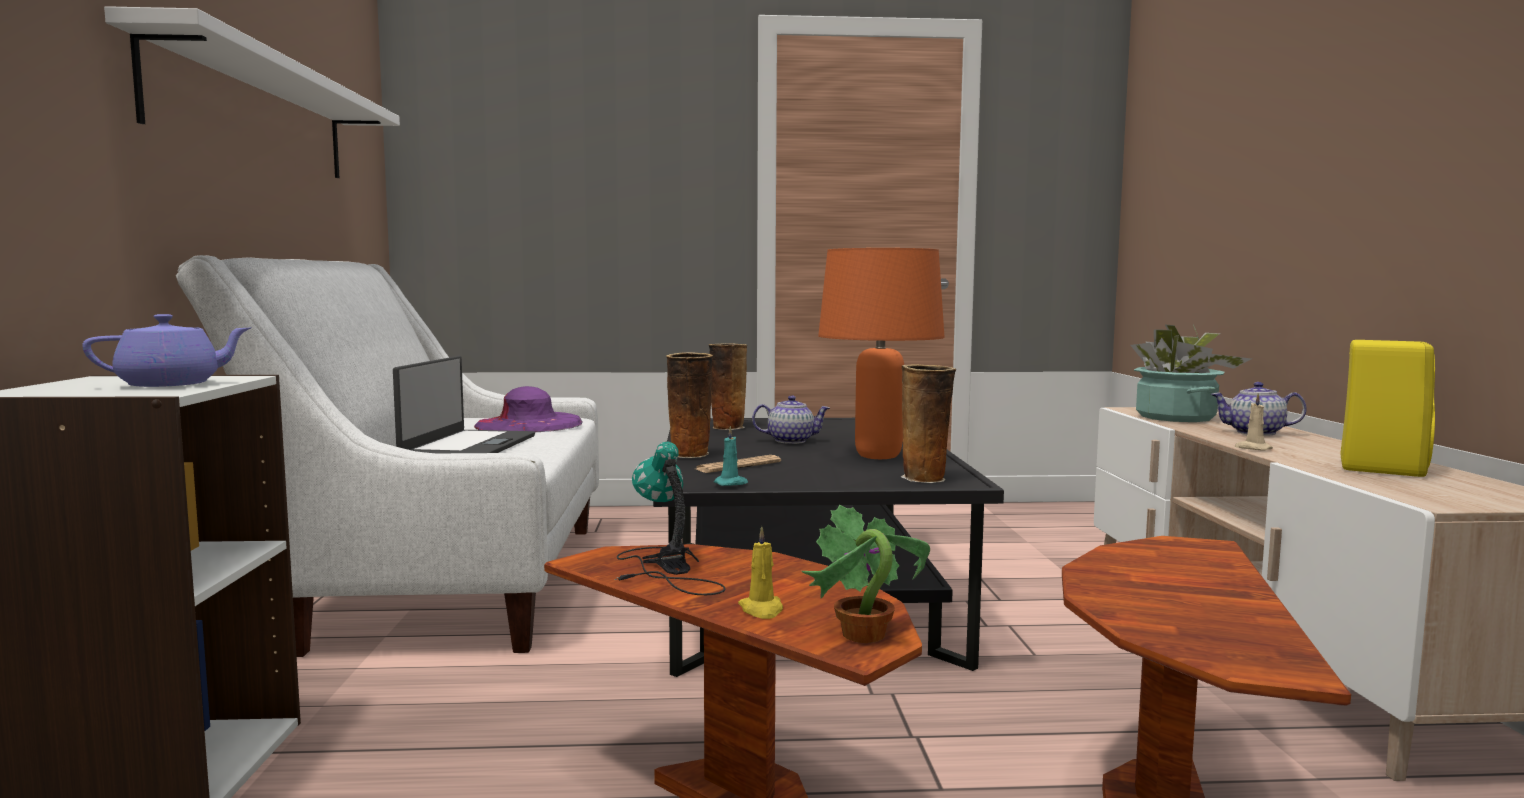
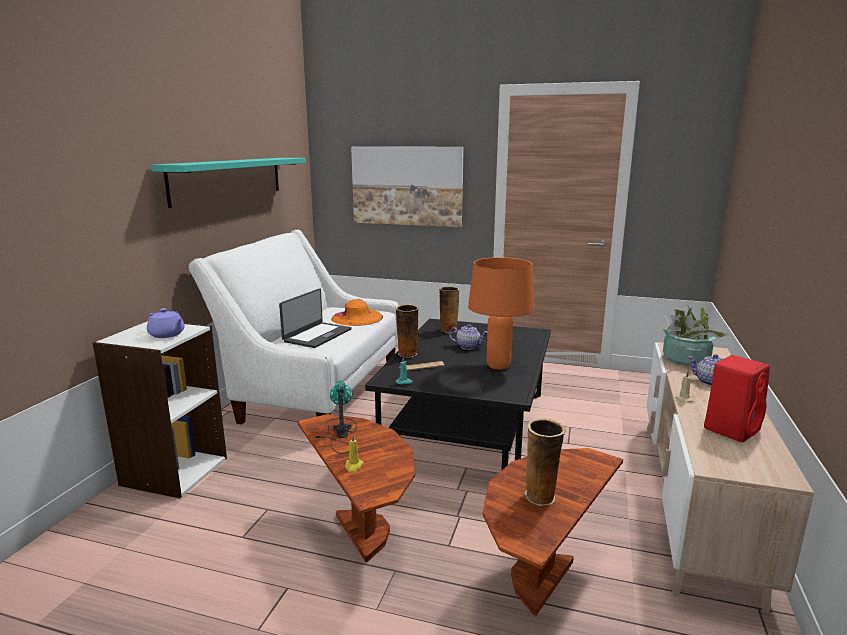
camera: 20 degrees right, 10 degrees up
purple teapot [82,314,251,387] -> purple teapot turned 45 degrees clockwise [147,308,185,338]
white shelf [104,6,400,178] -> turquoise shelf [151,158,306,208]
purple hat [474,386,583,432] -> orange hat [331,299,383,326]
potted plant [801,505,930,643] -> none
vase [901,364,956,483] -> vase moved to [525,419,565,506]
yellow speaker [1341,340,1435,477] -> red speaker [704,355,770,442]
none -> picture [351,146,464,227]

